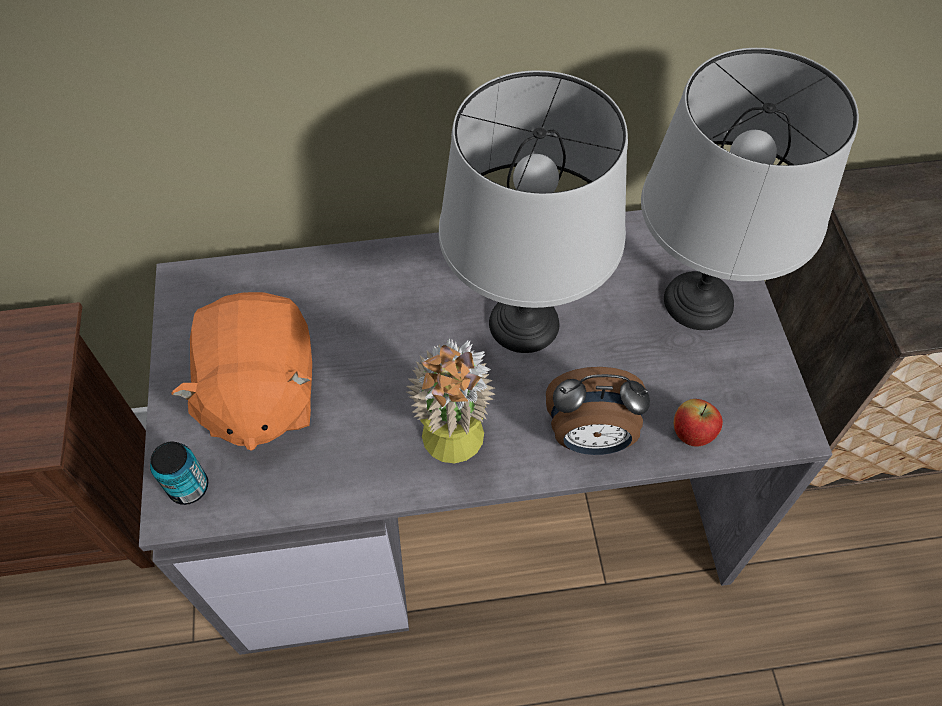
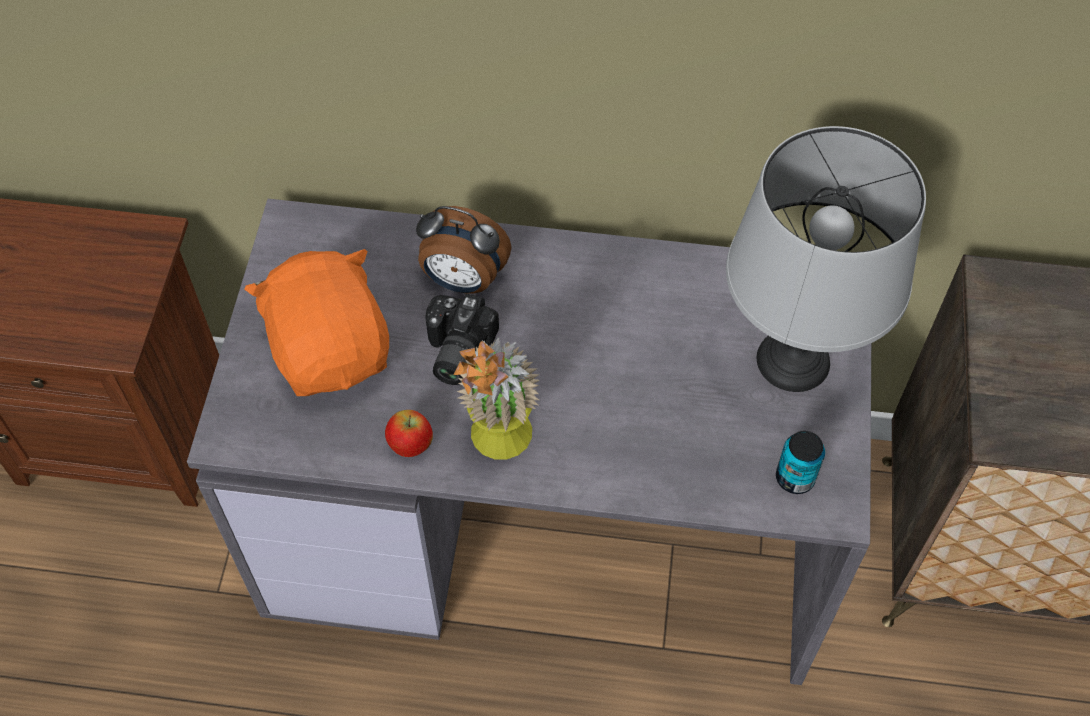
camera: 15 degrees right, 0 degrees up
can [150,441,208,505] -> can moved to [776,431,825,494]
orange plush toy [171,292,312,451] -> orange plush toy turned 150 degrees clockwise [244,249,389,396]
grey table lamp [439,70,628,353] -> none
alarm clock [546,367,650,455] -> alarm clock moved to [416,206,512,294]
apple [674,399,723,447] -> apple moved to [385,410,433,457]
none -> camera [425,293,499,385]

